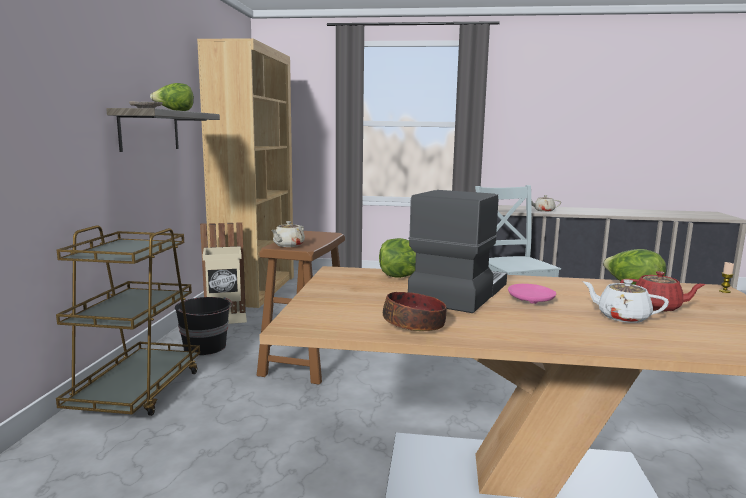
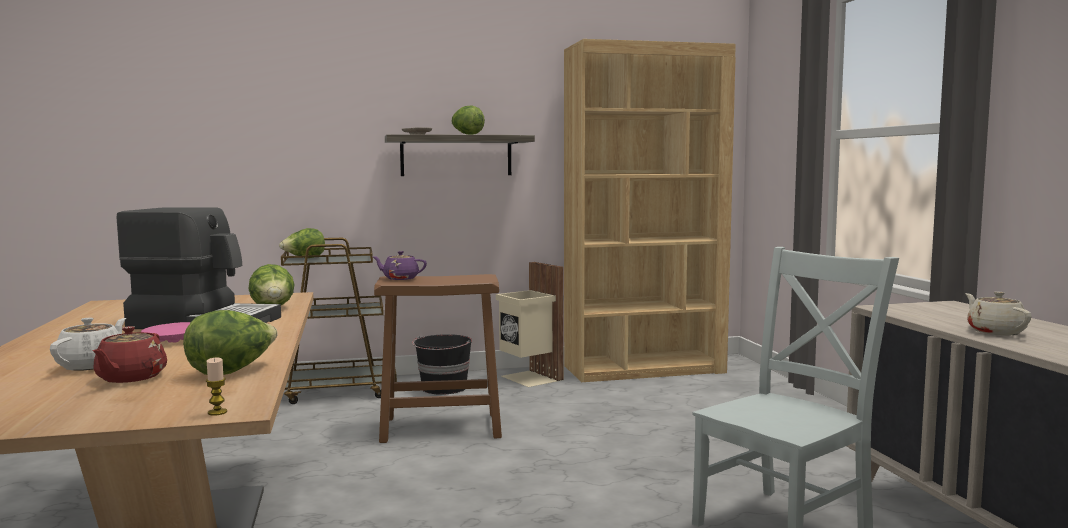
camera: 70 degrees right, 5 degrees down
beige teapot [271,221,305,247] -> purple teapot [372,251,427,280]
bowl [383,292,447,331] -> none
none -> lettuce [279,228,325,258]

